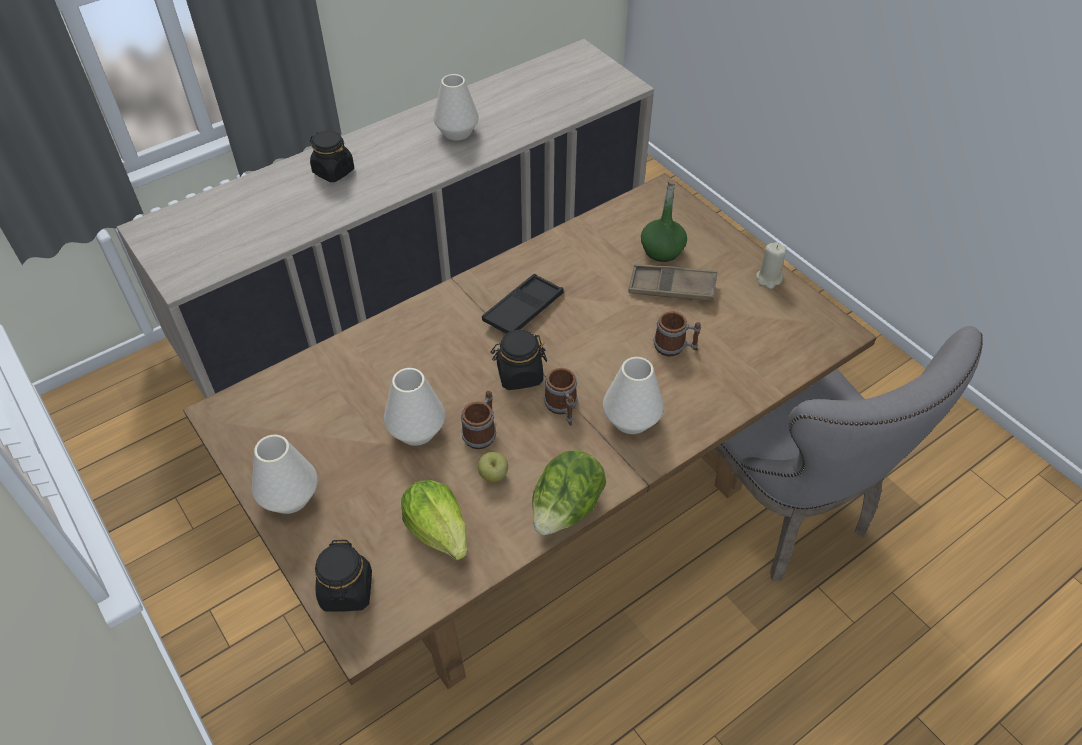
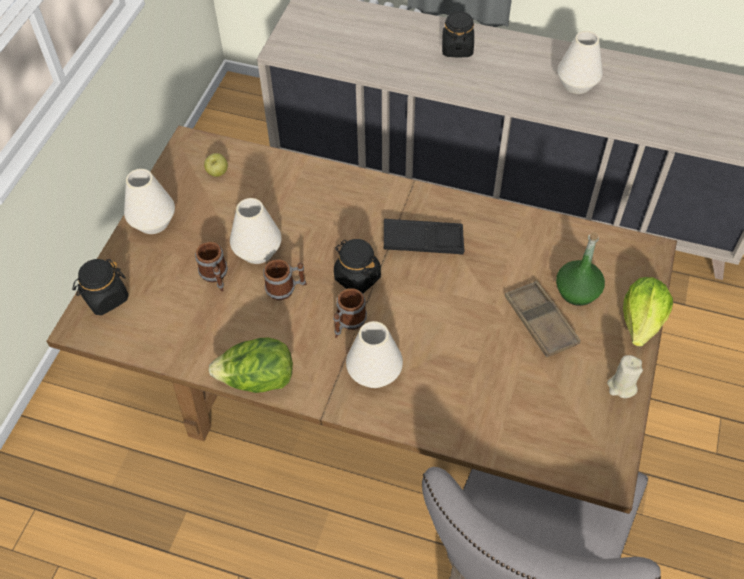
camera: 55 degrees right, 5 degrees up
lettuce [401,480,467,560] -> lettuce moved to [623,277,673,346]
apple [478,452,508,482] -> apple moved to [204,153,228,177]
mug [654,312,701,356] -> mug moved to [195,242,228,292]

